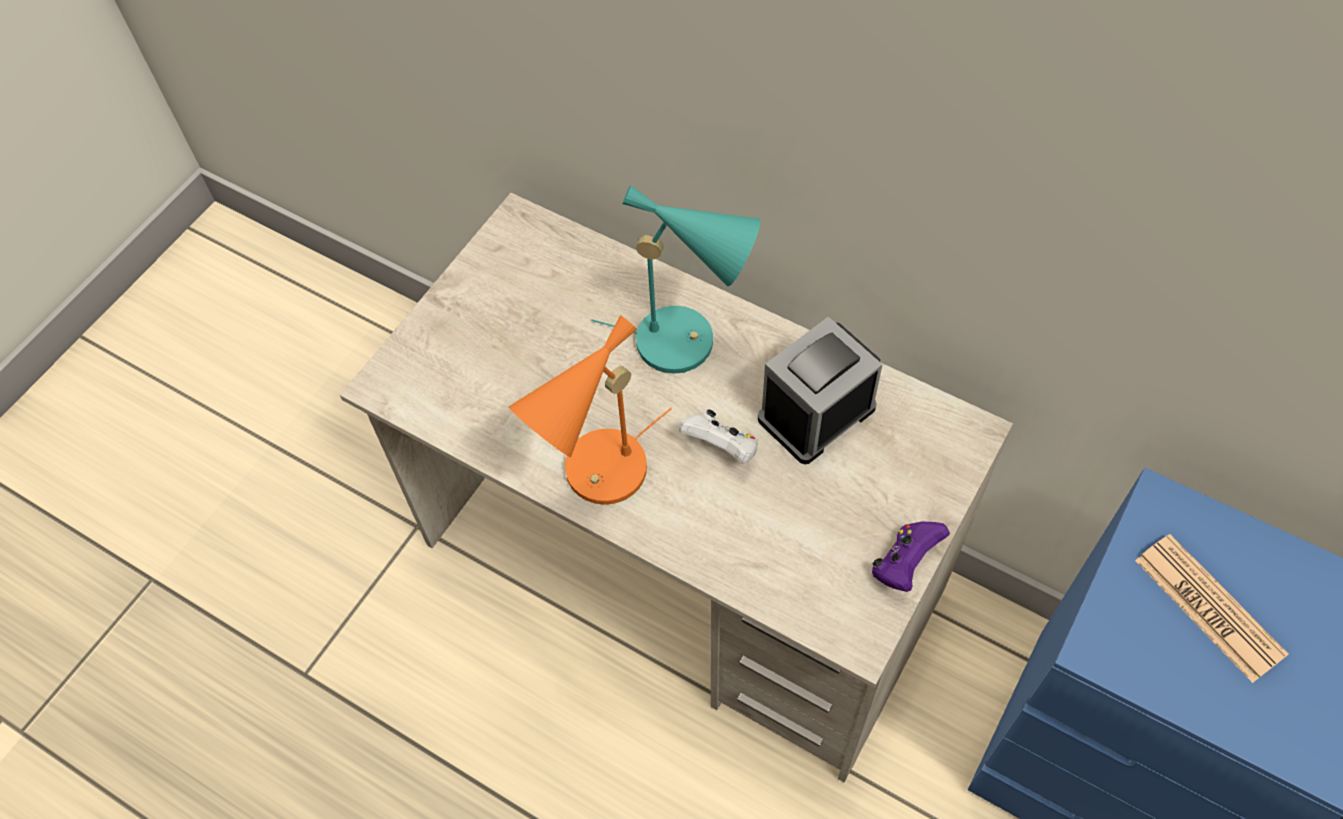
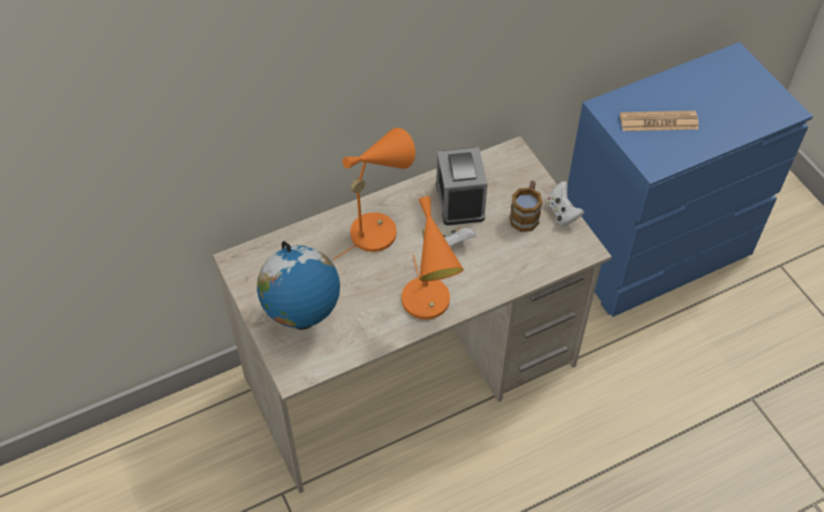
camera: 60 degrees left, 5 degrees down
turquoise table lamp [591,185,760,374] -> orange table lamp [332,128,415,261]
purple game controller [872,521,950,592] -> white game controller [546,181,584,226]
none -> globe [257,241,340,330]
none -> mug [510,181,543,232]

